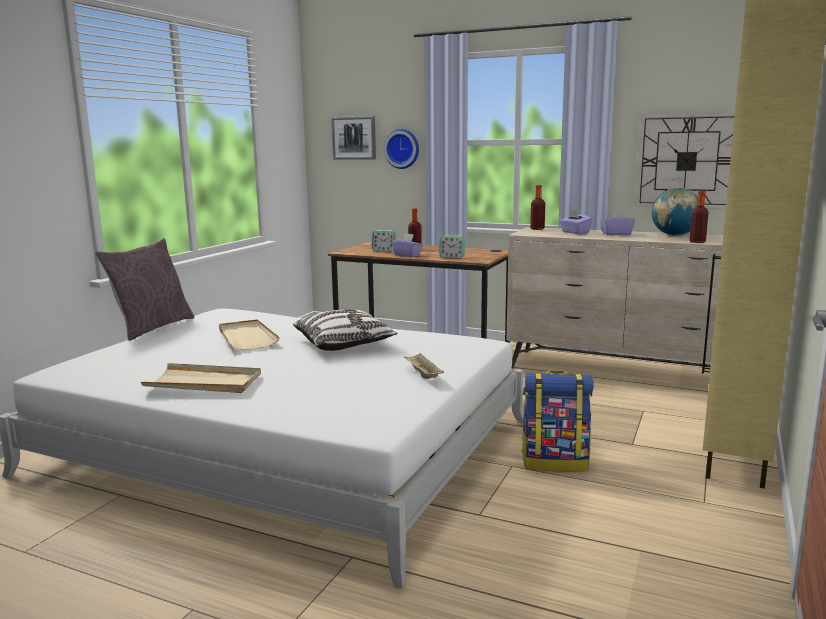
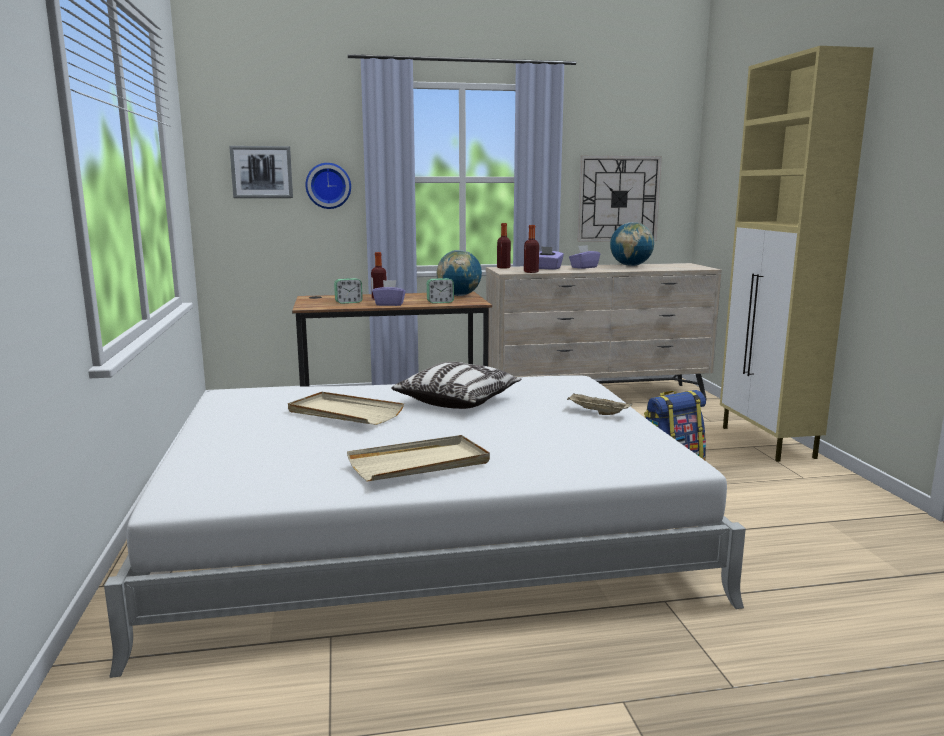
camera: 35 degrees left, 0 degrees up
grey pillow [95,238,195,341] -> none
bottle [689,191,709,243] -> bottle moved to [524,225,539,273]
none -> globe [437,250,482,296]

